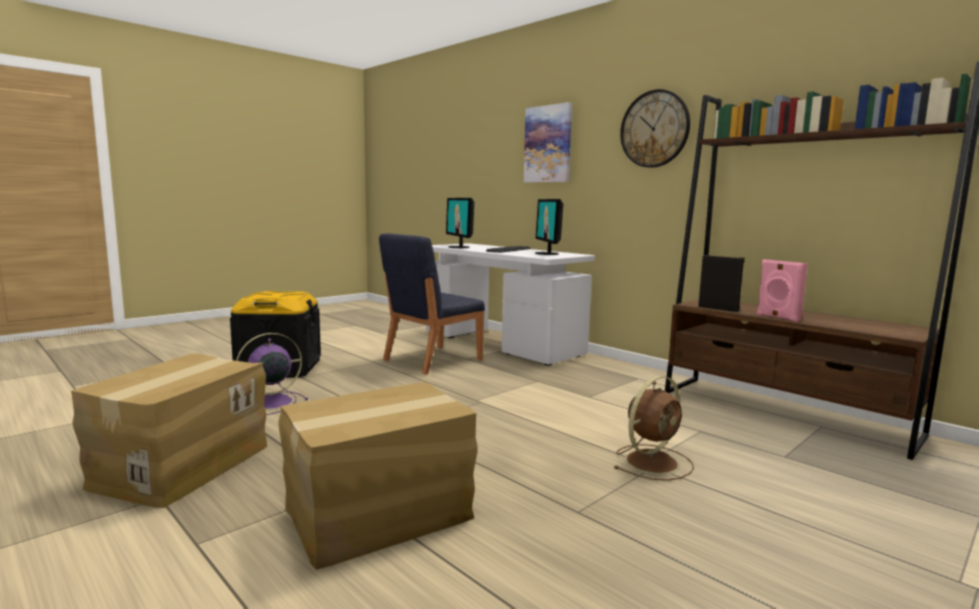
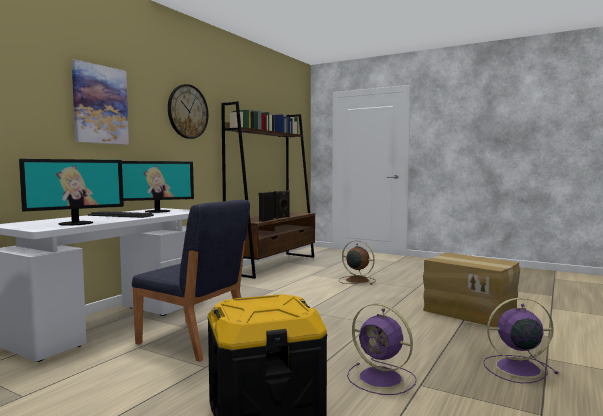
camera: 105 degrees left, 5 degrees down
cardboard box [71,354,267,508] -> purple fan [483,298,559,383]
pink speaker [757,259,808,322] -> black speaker [273,190,290,219]

